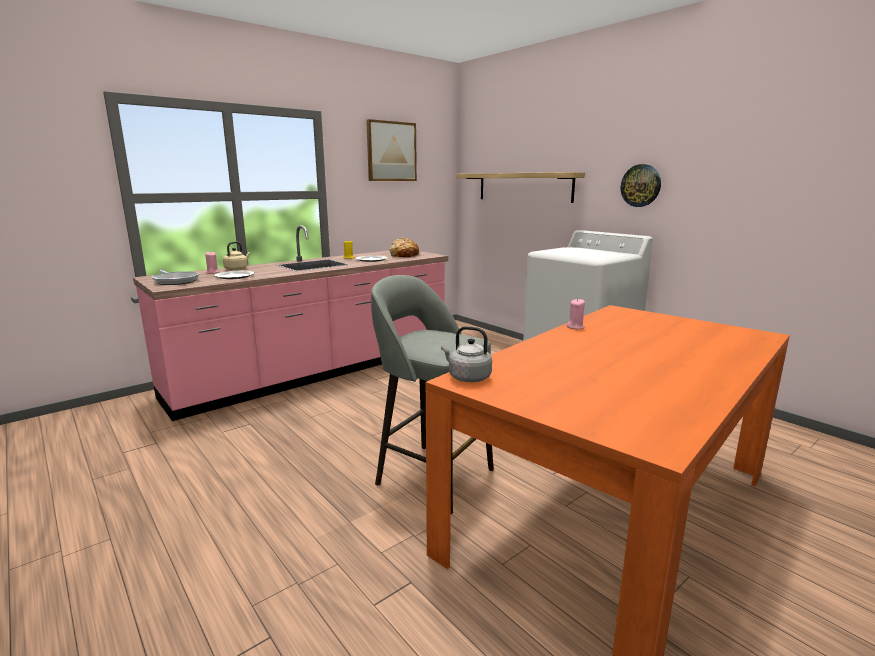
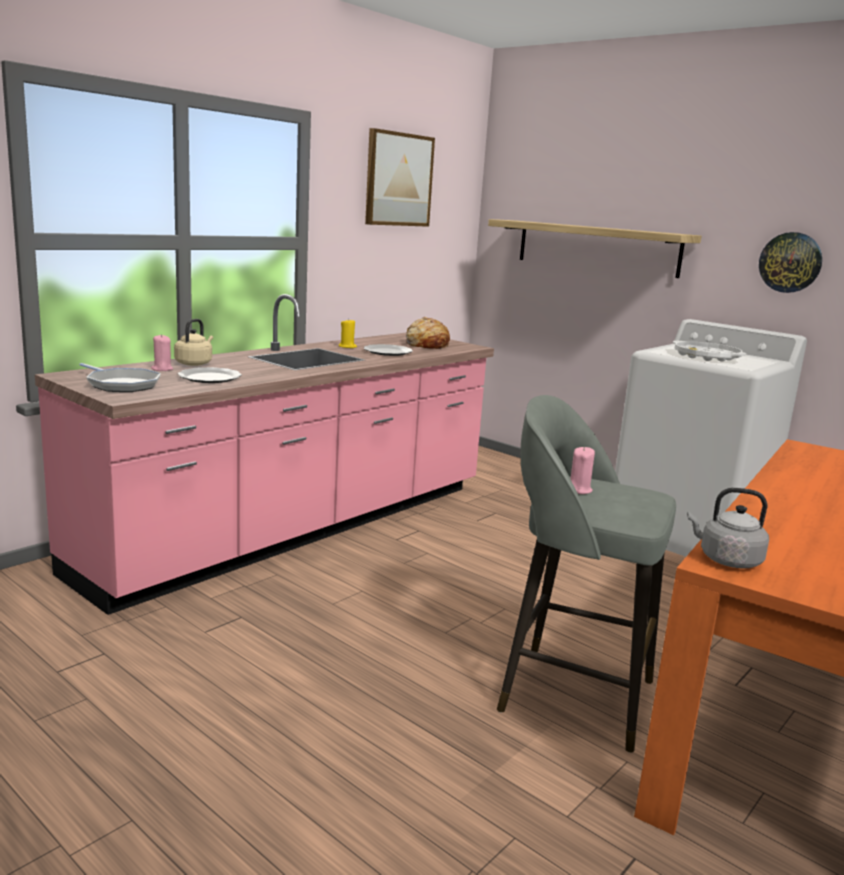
camera: 10 degrees left, 0 degrees up
pink candle [566,299,585,329] -> pink candle moved to [570,446,595,494]
none -> white tray [673,341,746,362]

